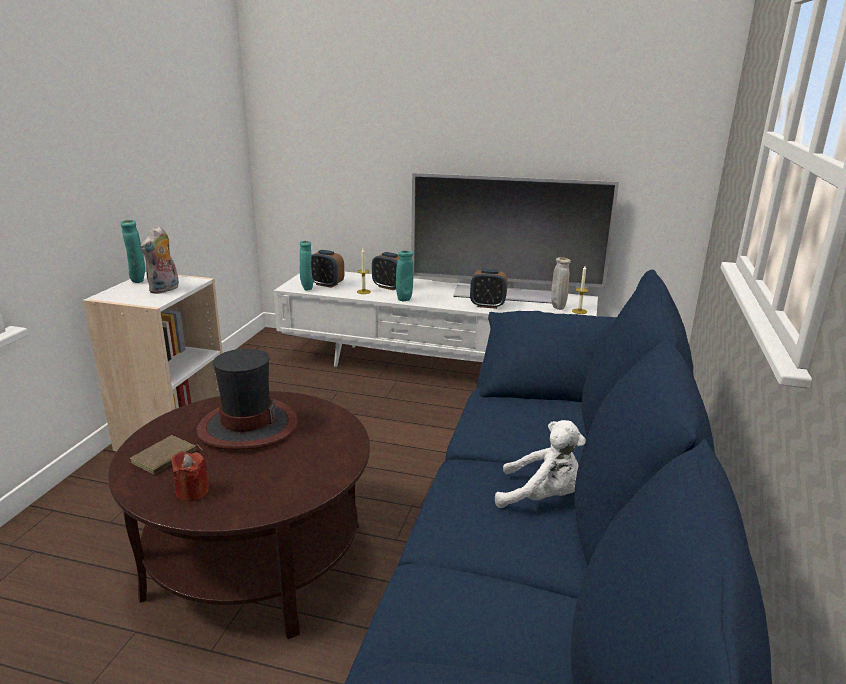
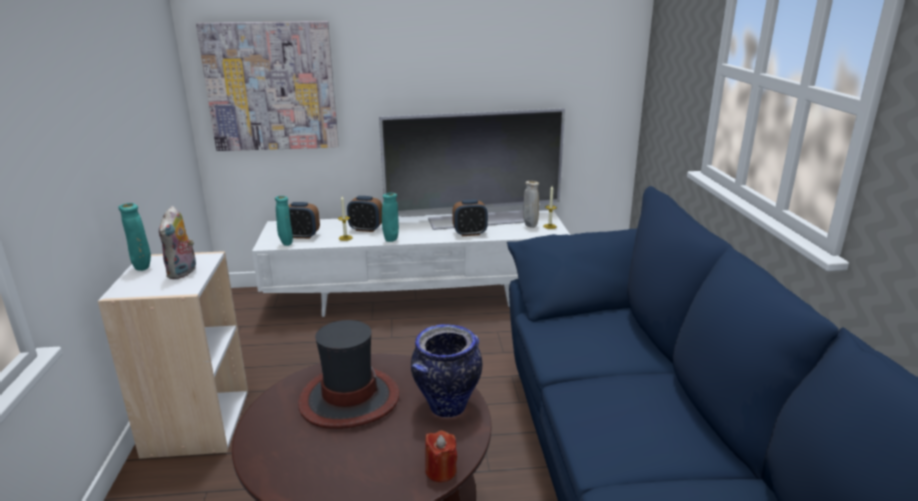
camera: 20 degrees left, 0 degrees up
brown book [130,435,202,474] -> none
red candle [171,451,209,502] -> red candle moved to [425,430,457,482]
white plush toy [495,420,586,508] -> none
none -> picture [196,21,339,151]
none -> vase [411,324,482,417]

